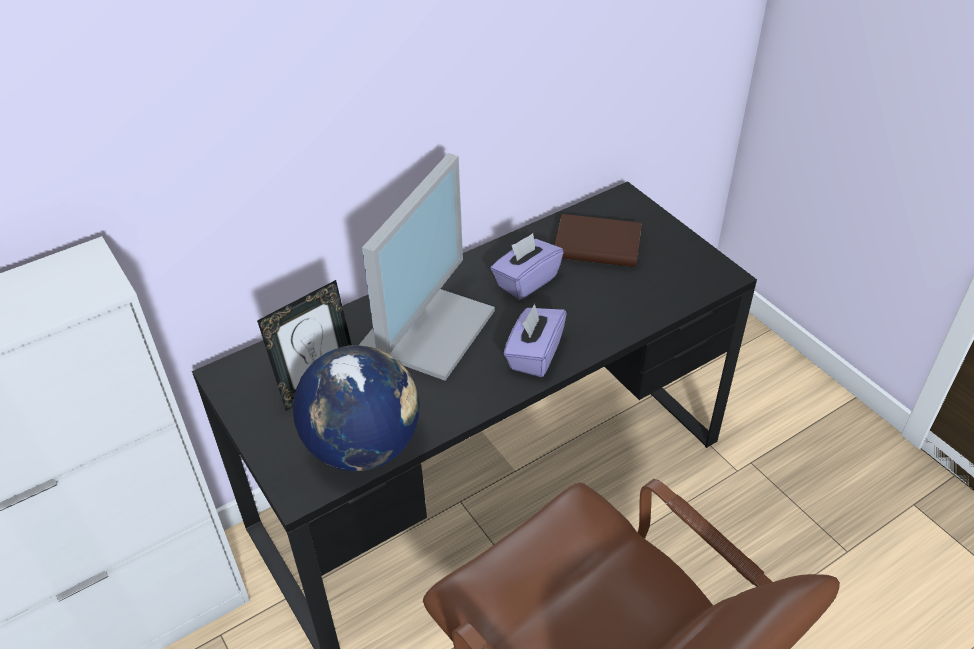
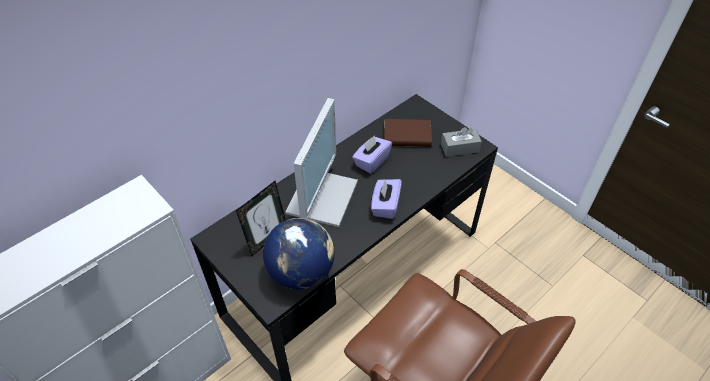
camera: 10 degrees left, 5 degrees up
none -> grey tissue box [441,127,482,157]

